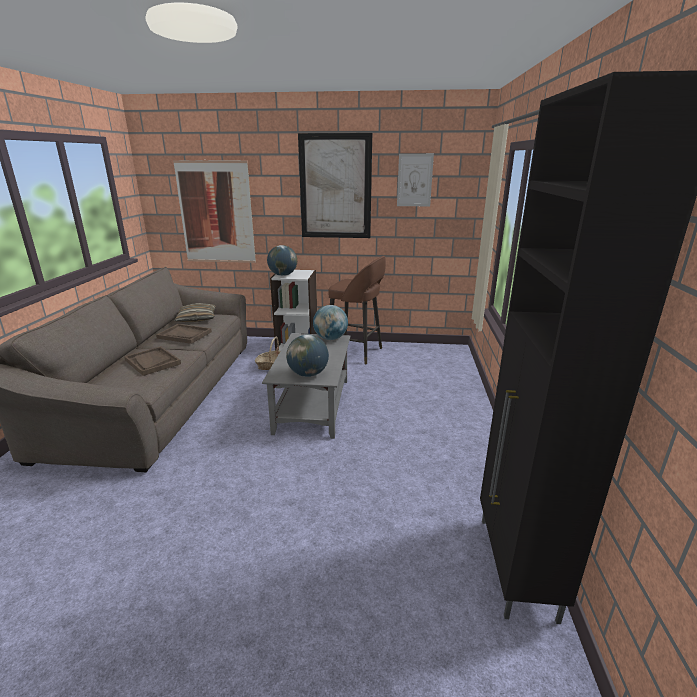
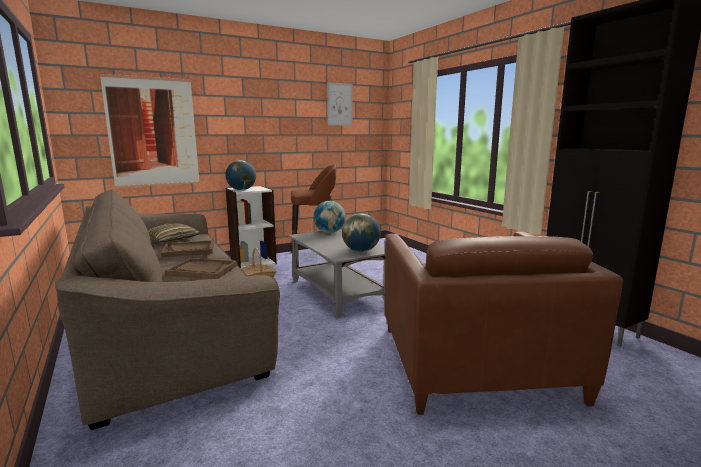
camera: 35 degrees left, 10 degrees down
picture [298,133,372,238] -> none
none -> brown armchair [384,232,623,415]

